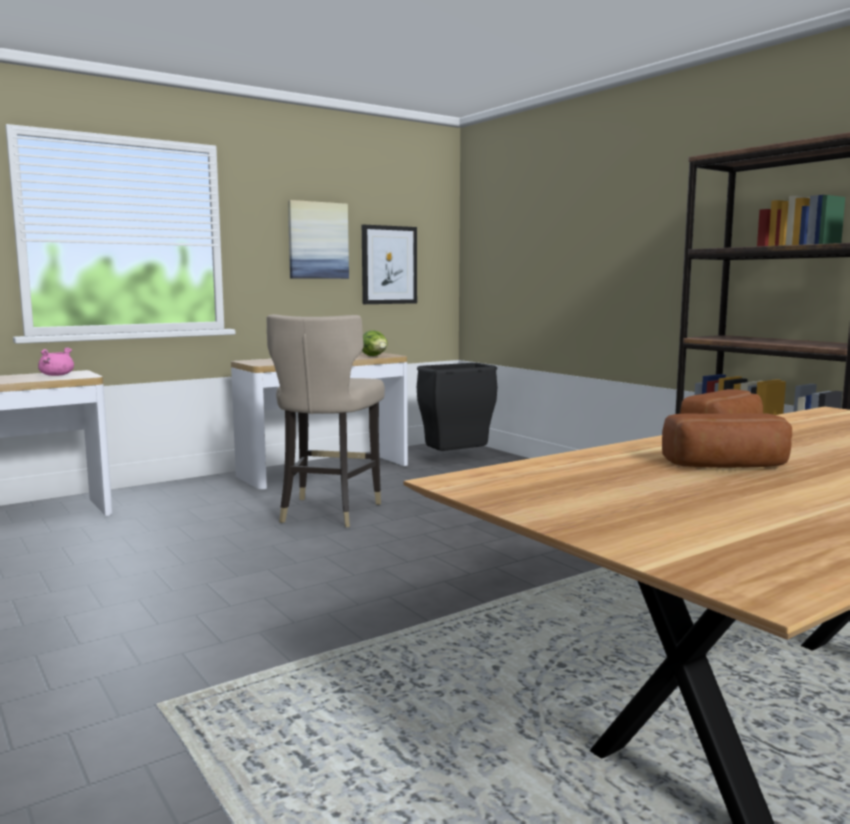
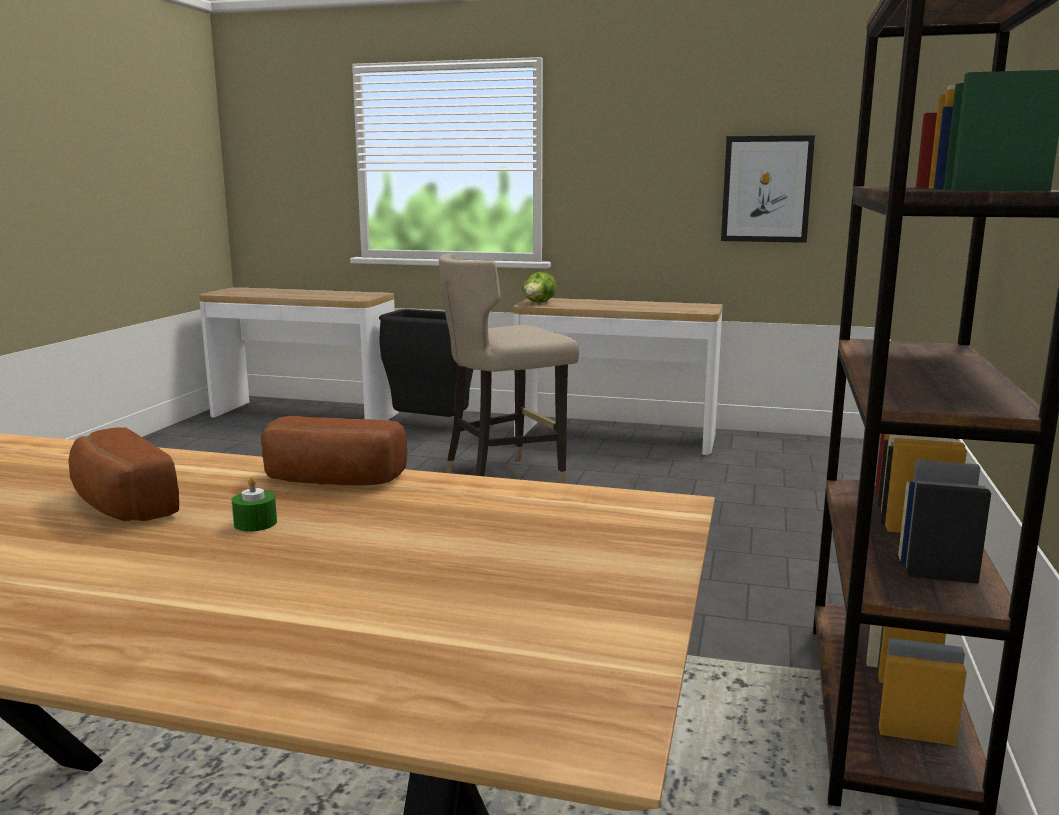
camera: 50 degrees right, 5 degrees up
pink cooking pot [38,347,74,376] -> none
picture [288,200,349,279] -> none
lettuce [362,330,388,356] -> lettuce moved to [523,272,556,303]
black trash can [417,363,497,451] -> black trash can moved to [379,309,474,417]
none -> green candle [232,476,277,532]

